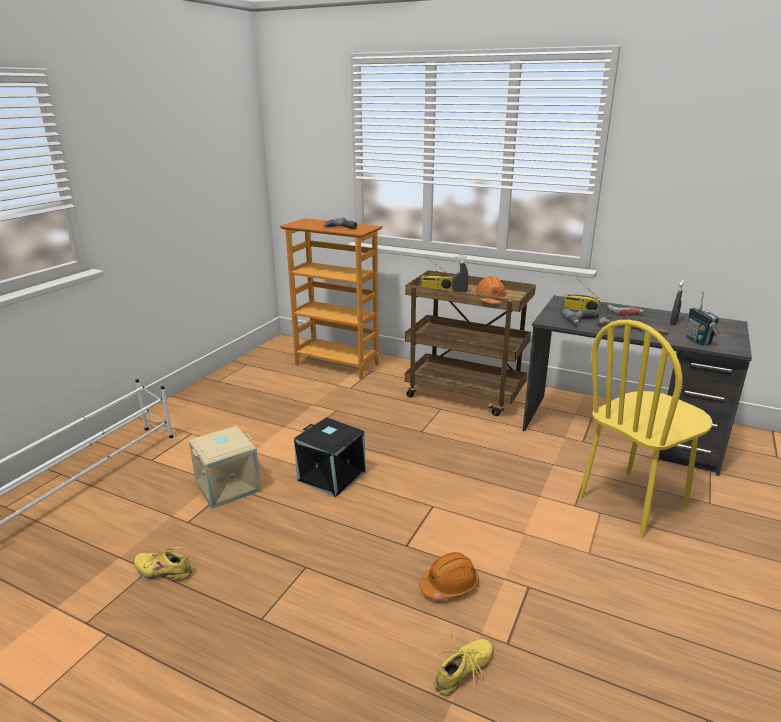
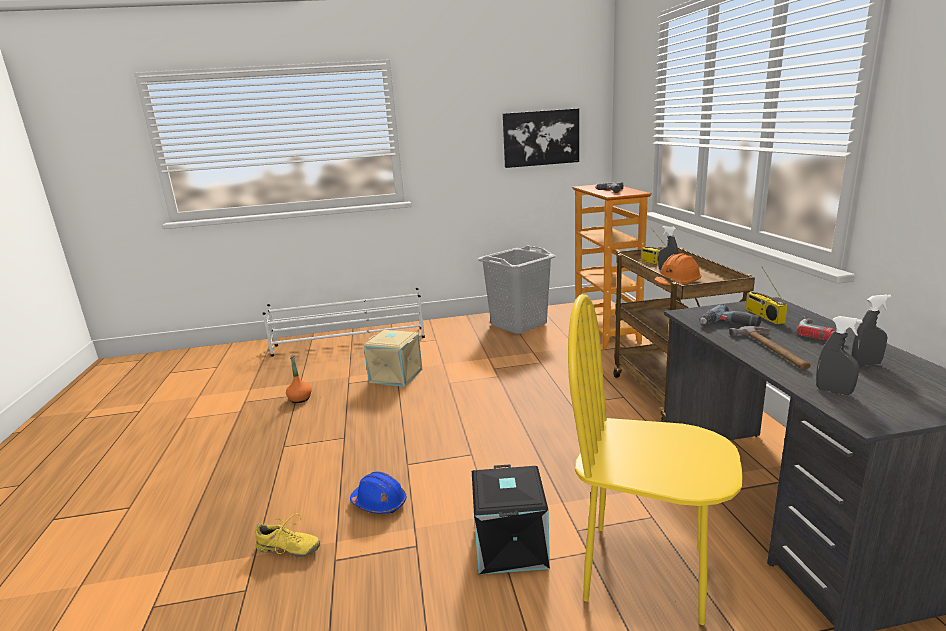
camera: 55 degrees right, 5 degrees down
yellow shoe [134,547,193,581] -> orange bottle [286,355,312,403]
black storage box [294,417,366,497] -> black storage box moved to [472,464,550,574]
orange hard hat [419,552,479,600] -> blue hard hat [350,472,406,514]
radio [686,292,719,346] -> grey spray bottle [816,316,863,395]
none -> grey laundry basket [478,246,556,334]
none -> picture [503,108,579,168]

